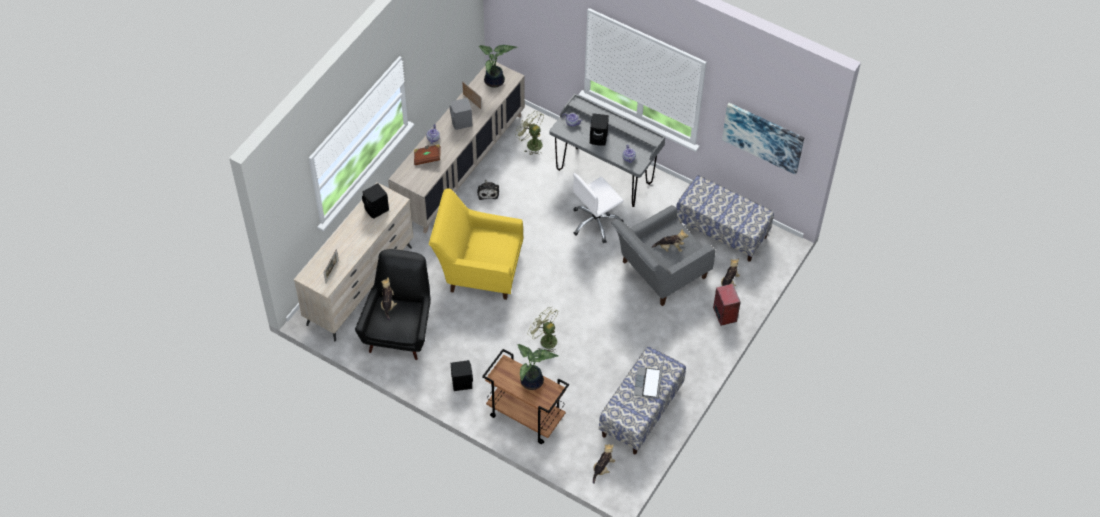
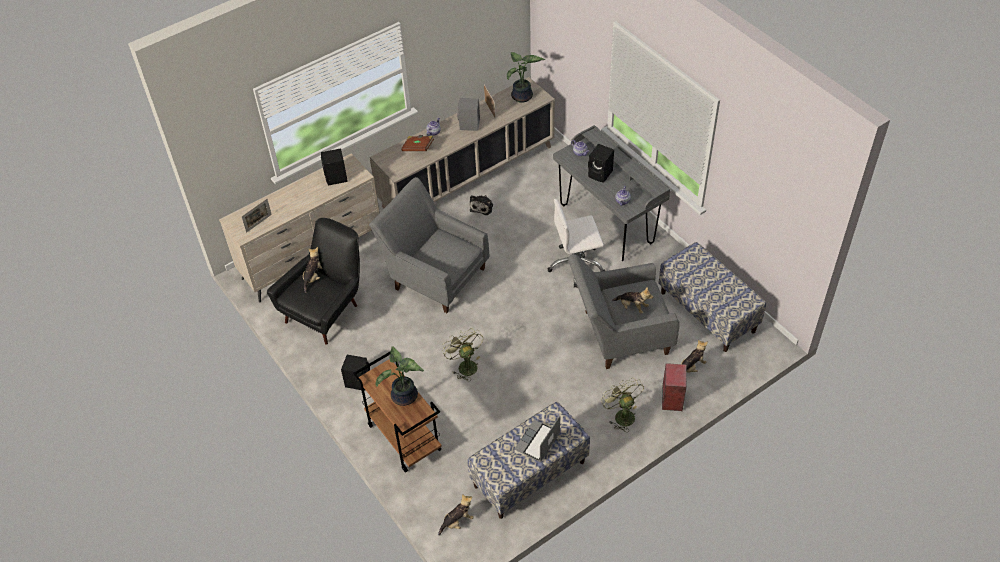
camera: 25 degrees right, 5 degrees down
yellow armchair [429,188,523,300] -> grey armchair [369,177,489,313]
green fan [515,110,544,155] -> green fan moved to [601,379,644,431]
picture [722,103,804,175] -> none

